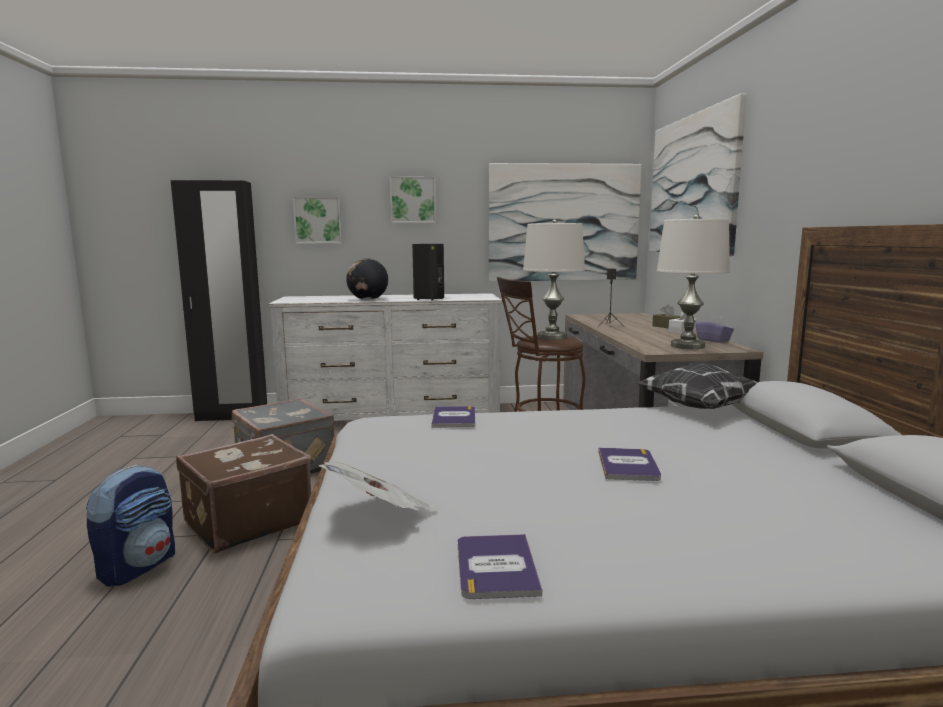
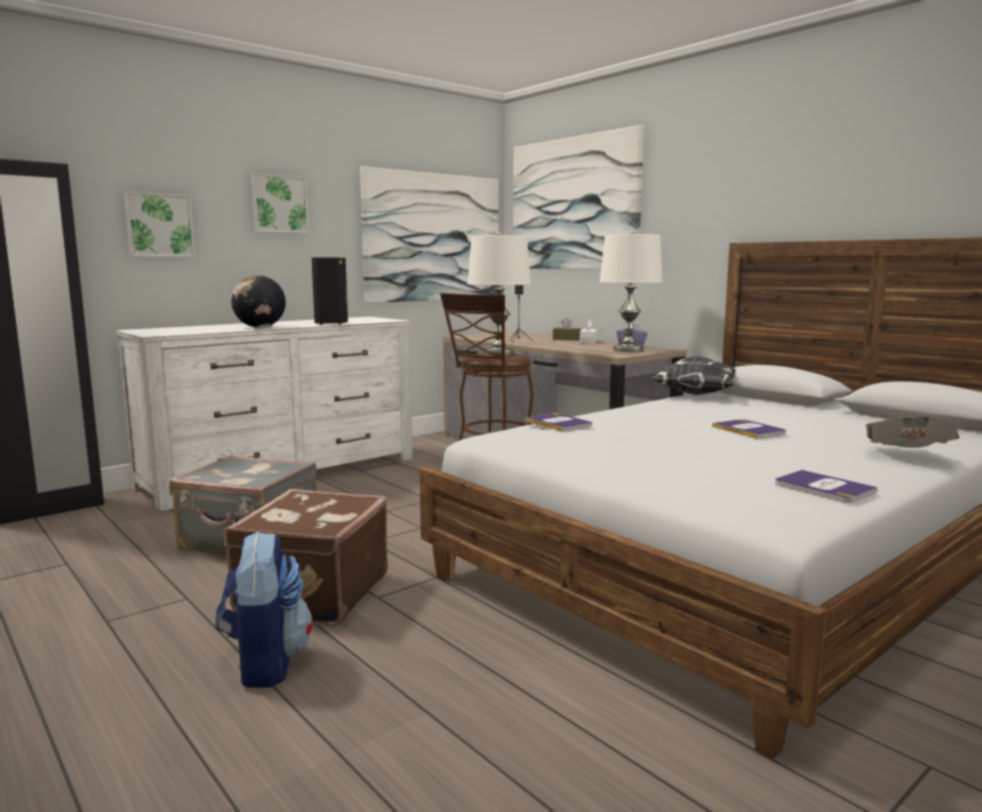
camera: 35 degrees left, 0 degrees up
newspaper [318,462,437,510] -> newspaper moved to [866,417,959,448]

